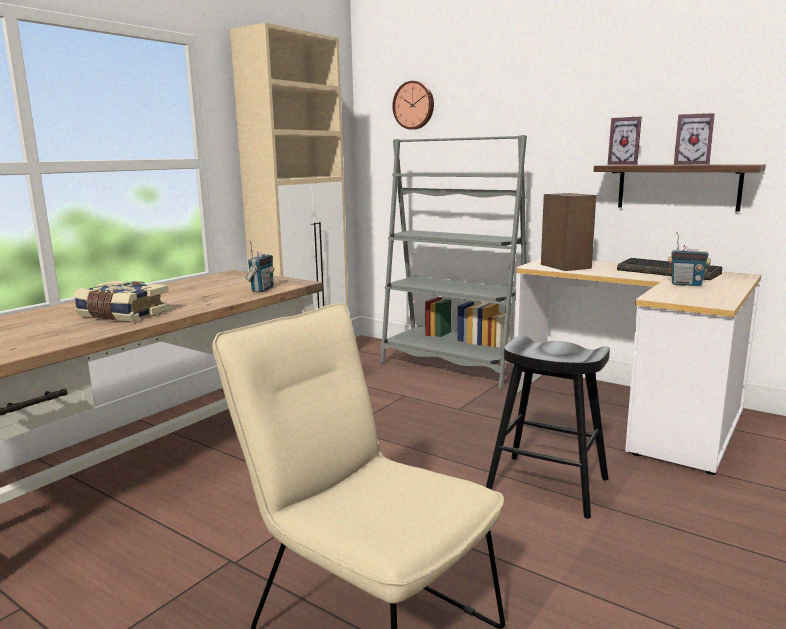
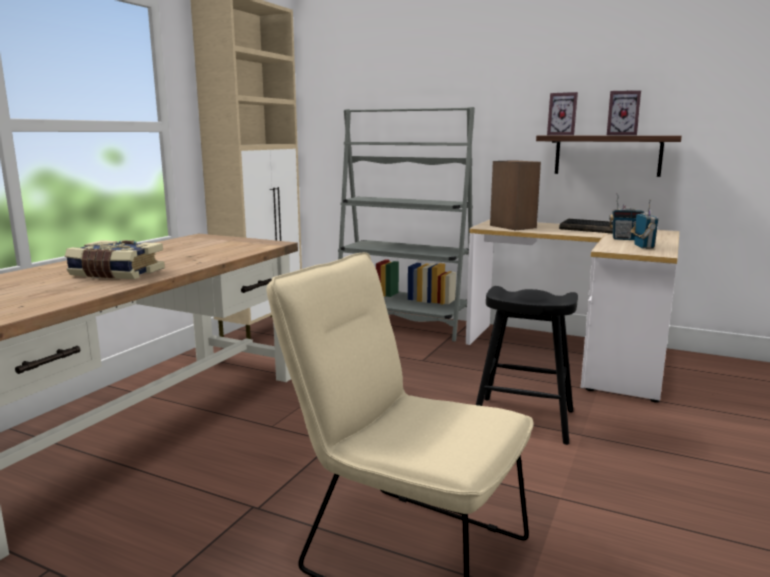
camera: 10 degrees left, 0 degrees up
radio [245,240,274,292] -> radio moved to [631,199,658,249]
wall clock [392,81,434,130] -> none

